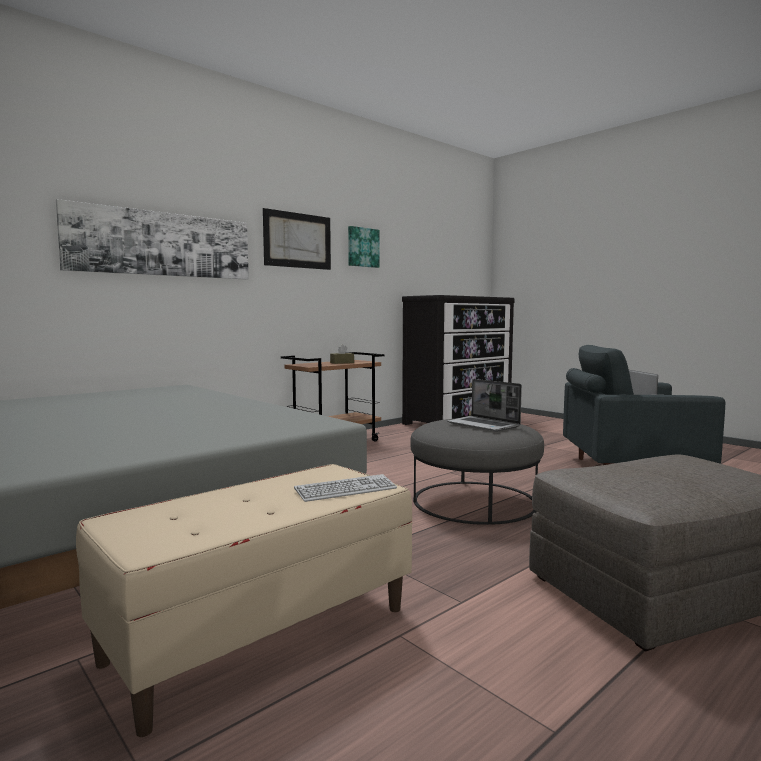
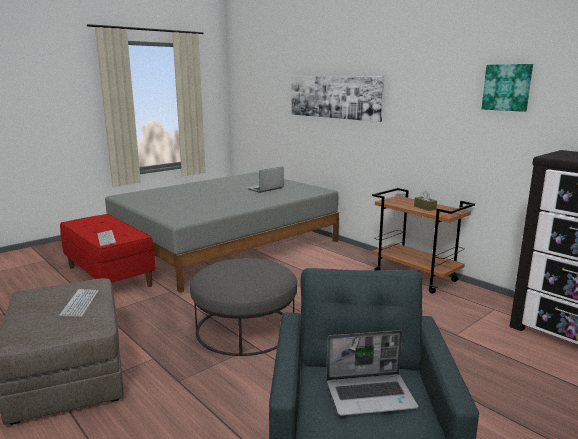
camera: 90 degrees right, 10 degrees up
beige bench [76,464,413,737] -> red bench [60,214,156,287]
picture [263,208,331,270] -> none
laptop [447,379,522,432] -> laptop moved to [247,167,284,193]
none -> keyboard [59,289,98,317]

